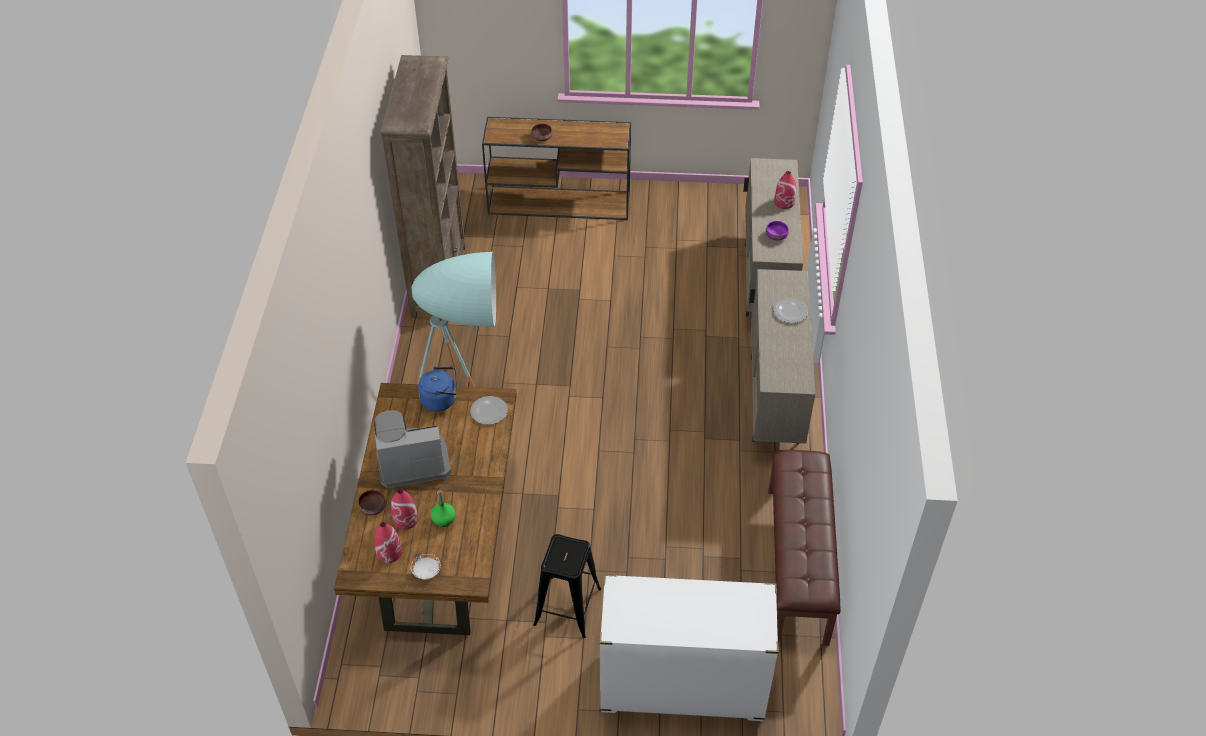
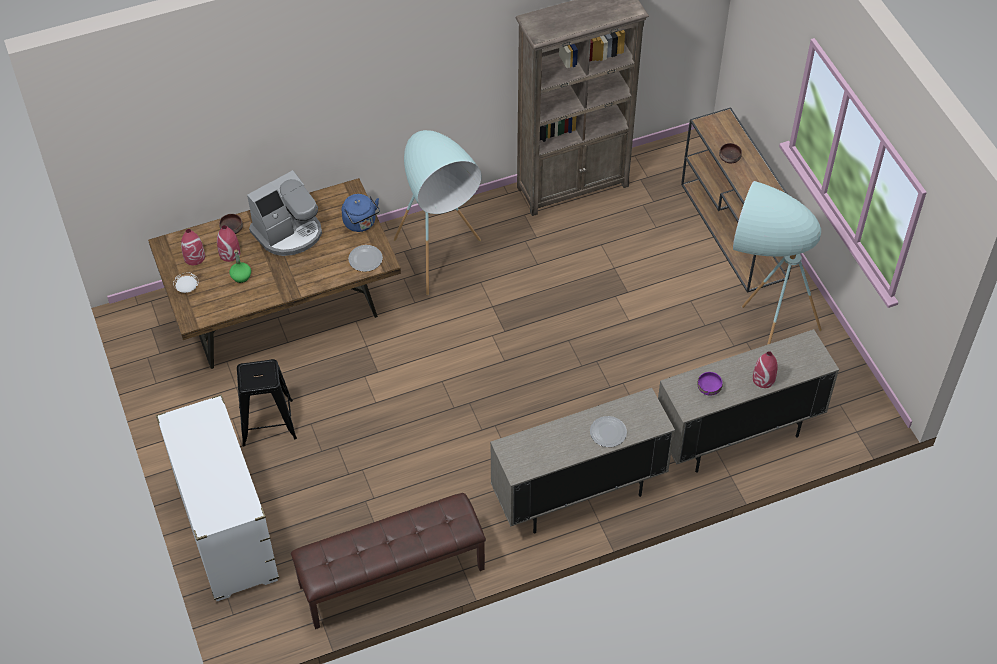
camera: 65 degrees right, 5 degrees up
coffee machine [374,411,451,488] -> coffee machine turned 90 degrees clockwise [247,170,322,256]
none -> turquoise floor lamp [733,181,822,345]

